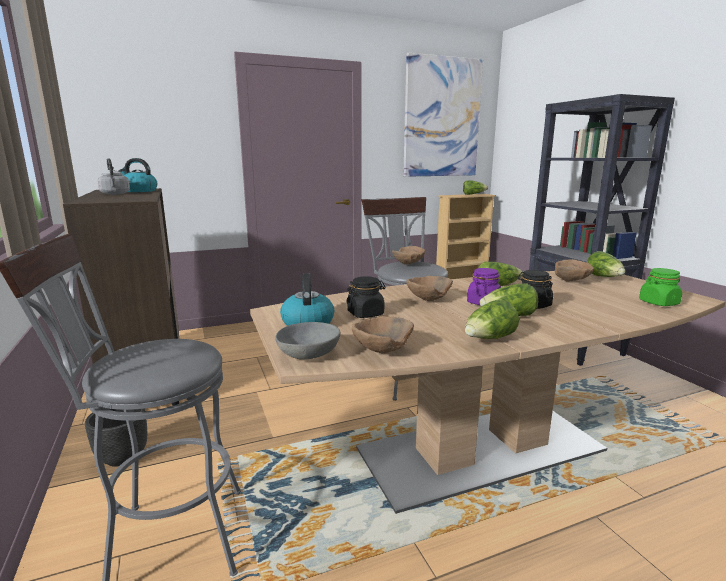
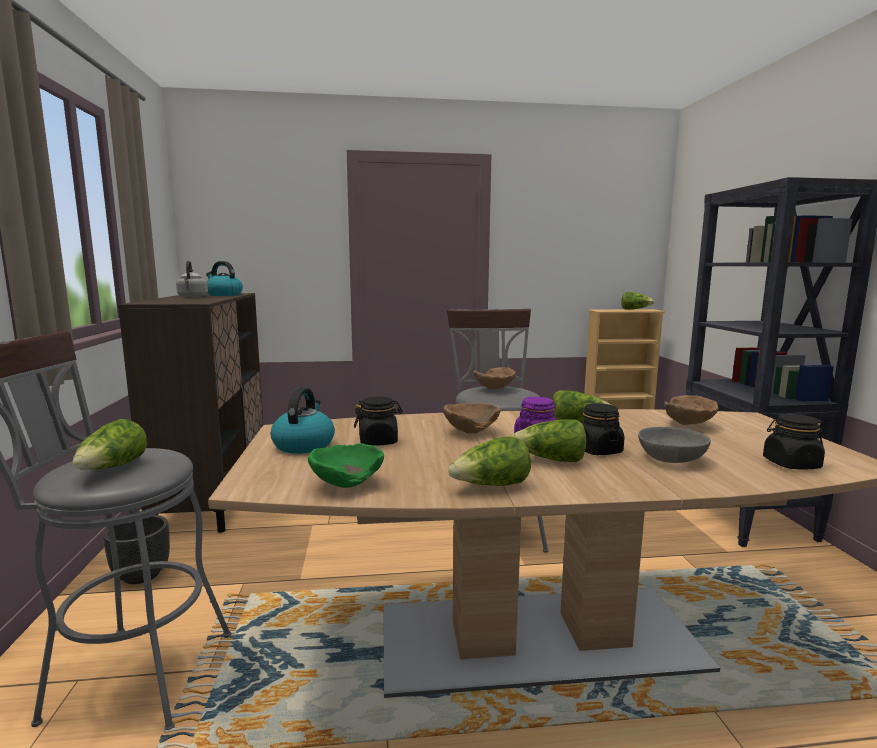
camera: 15 degrees right, 5 degrees down
grey bowl [275,322,340,360] -> grey bowl moved to [638,427,711,463]
brown bowl [352,316,414,353] -> green bowl [308,443,384,488]
picture [403,52,483,177] -> none
lettuce [587,251,625,277] -> lettuce moved to [72,419,147,470]
green jar [639,268,682,306] -> black jar [763,414,825,469]

